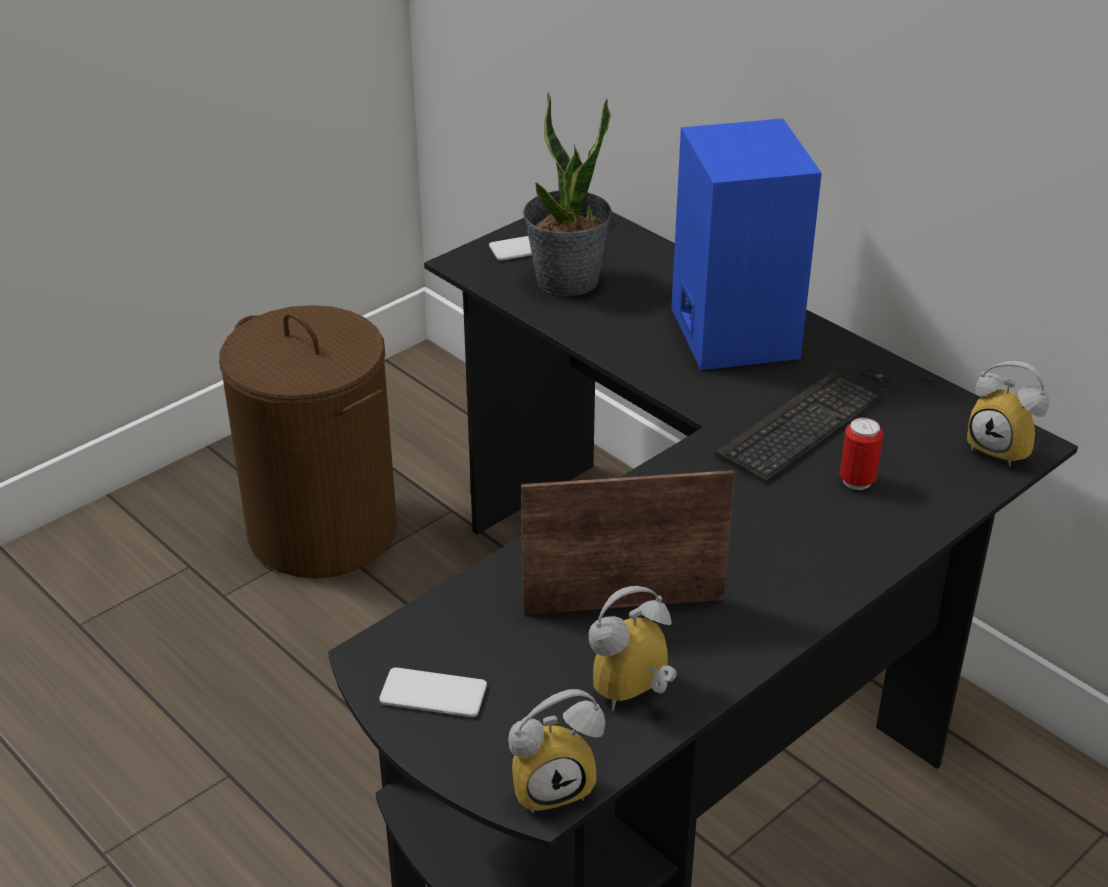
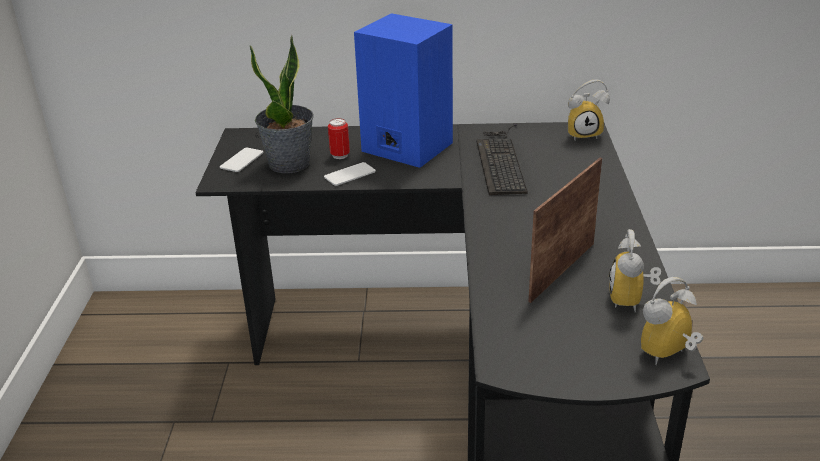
camera: 45 degrees left, 5 degrees down
brown laundry basket [219,305,397,578] -> none
phone [379,667,487,717] -> phone moved to [324,162,376,186]
alarm clock [508,689,605,814] -> alarm clock turned 150 degrees counterclockwise [641,277,704,365]
can [840,417,883,490] -> can moved to [328,118,350,159]

